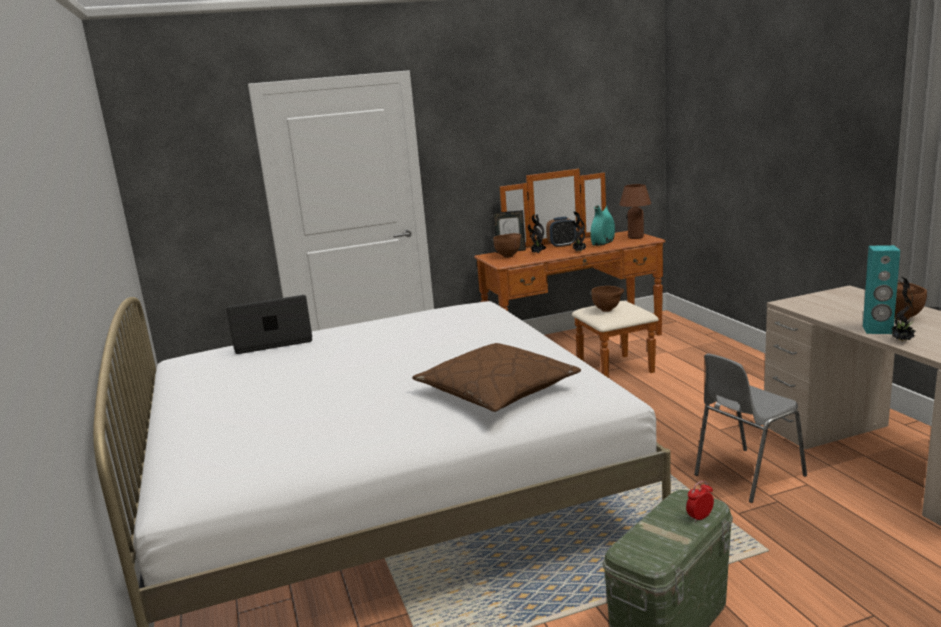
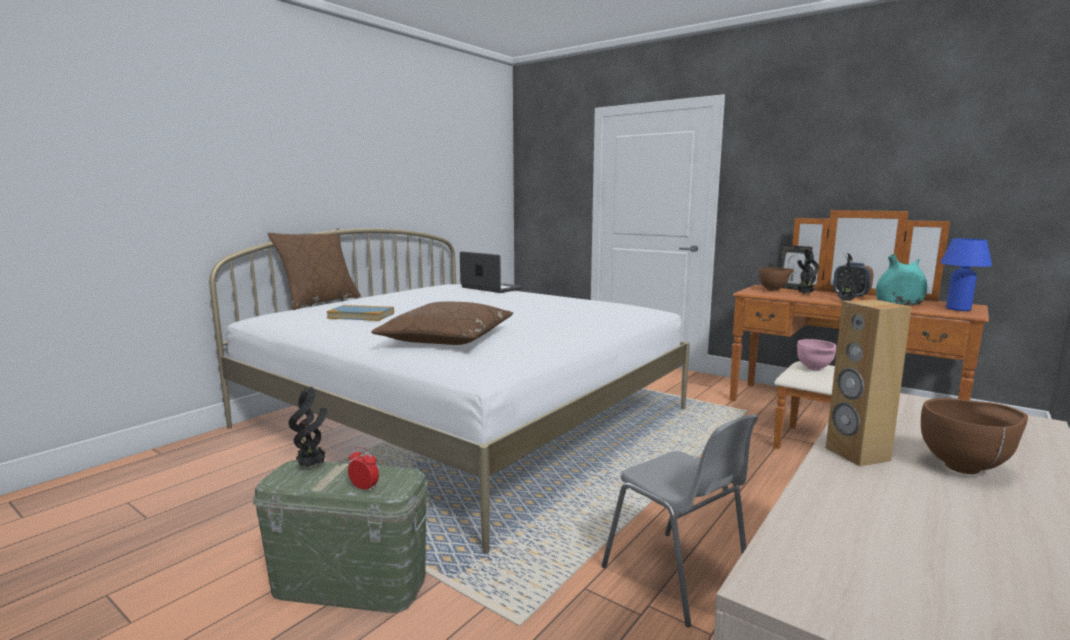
camera: 55 degrees right, 5 degrees down
brown bowl [591,286,624,312] -> pink bowl [797,339,836,371]
brown table lamp [619,184,651,239] -> blue table lamp [940,238,992,311]
grey chair [694,354,807,503] -> grey chair turned 150 degrees counterclockwise [602,414,758,627]
turquoise speaker [863,245,900,334] -> brown speaker [826,299,911,467]
potted plant [888,277,915,341] -> potted plant moved to [288,387,327,468]
none -> brown pillow [268,229,361,310]
none -> book [326,305,394,321]

